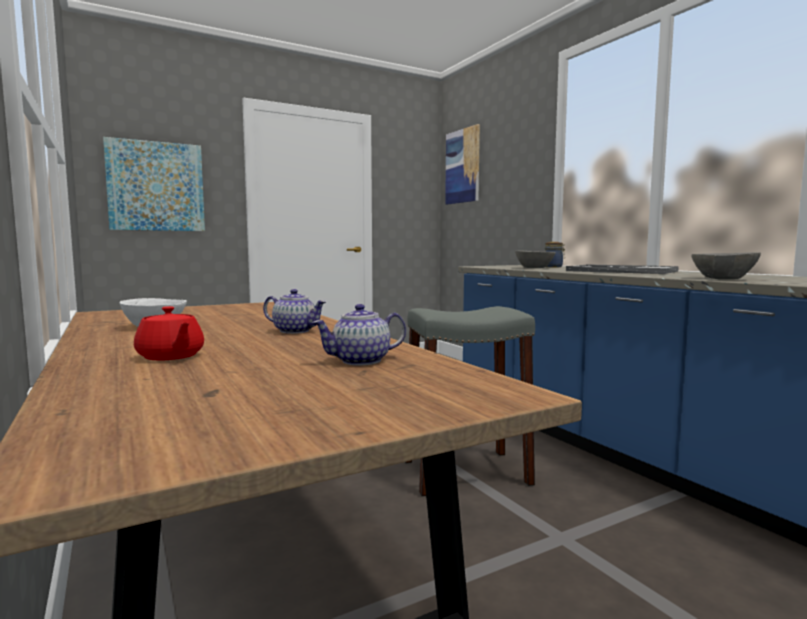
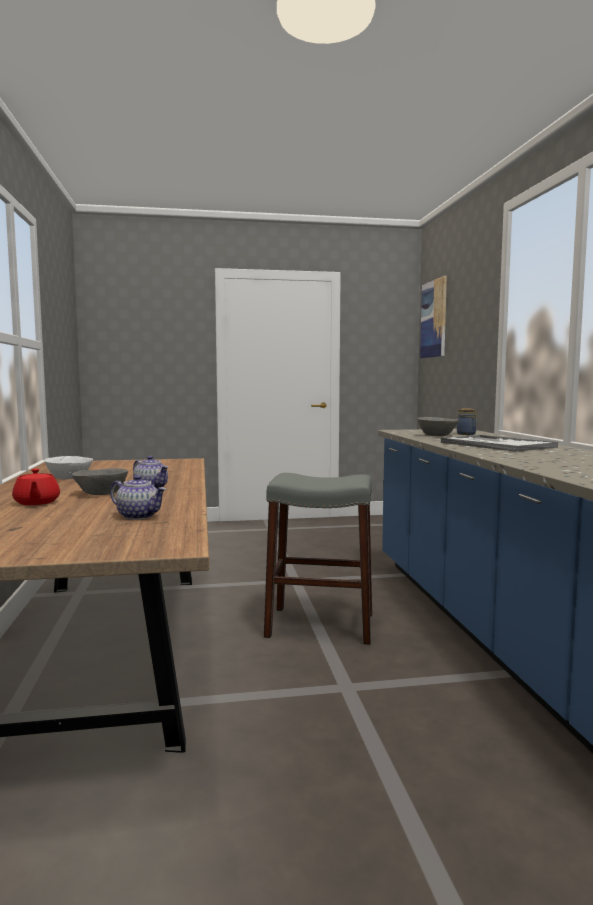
camera: 20 degrees right, 0 degrees up
picture [103,137,205,231] -> none
teapot [312,304,406,365] -> teapot turned 150 degrees counterclockwise [110,475,166,520]
grey bowl [691,252,761,279] -> grey bowl moved to [72,468,128,495]

